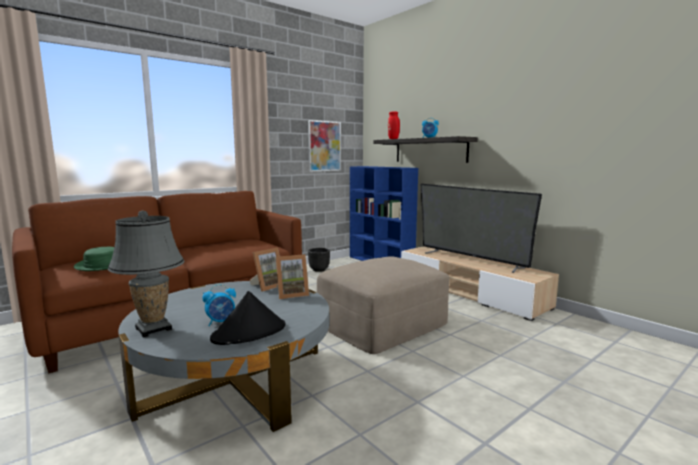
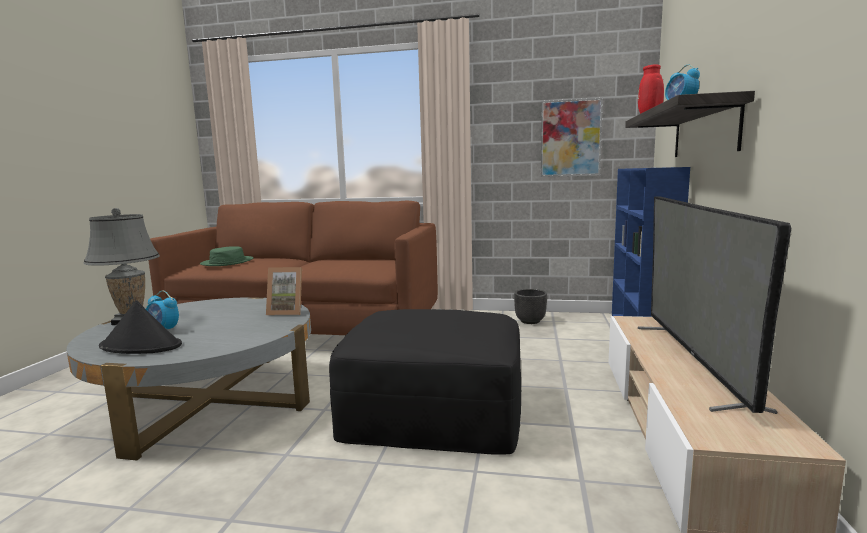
camera: 50 degrees right, 0 degrees up
picture frame [276,254,309,299] -> none
beige ottoman [317,256,449,354] -> black ottoman [329,309,521,455]

